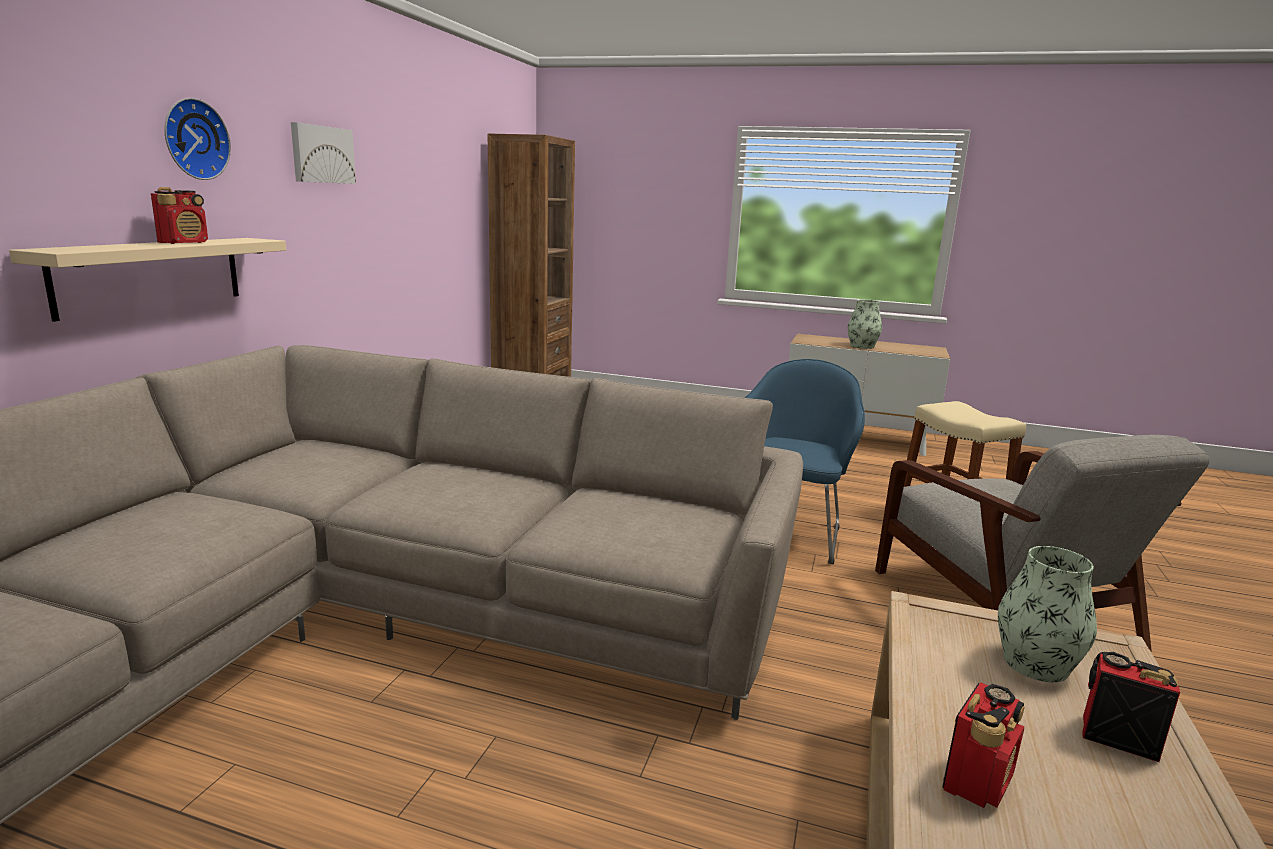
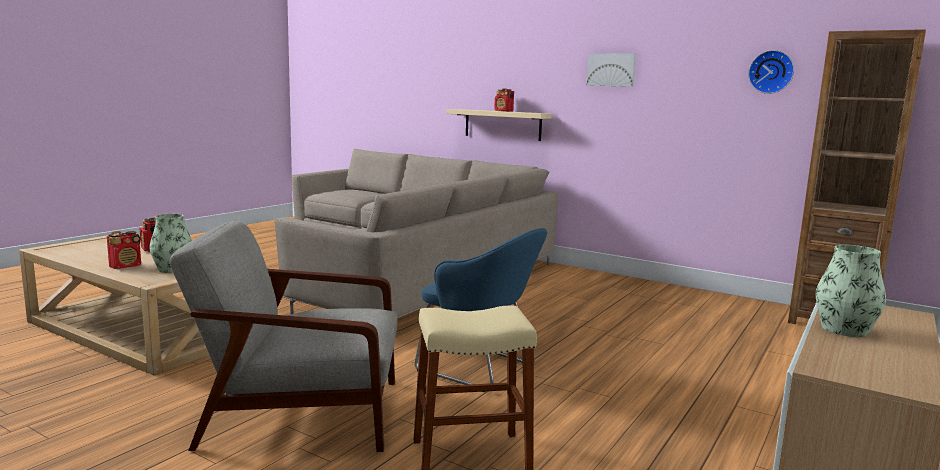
camera: 105 degrees right, 5 degrees down
wall clock [164,98,231,180] -> wall clock moved to [748,50,794,94]

